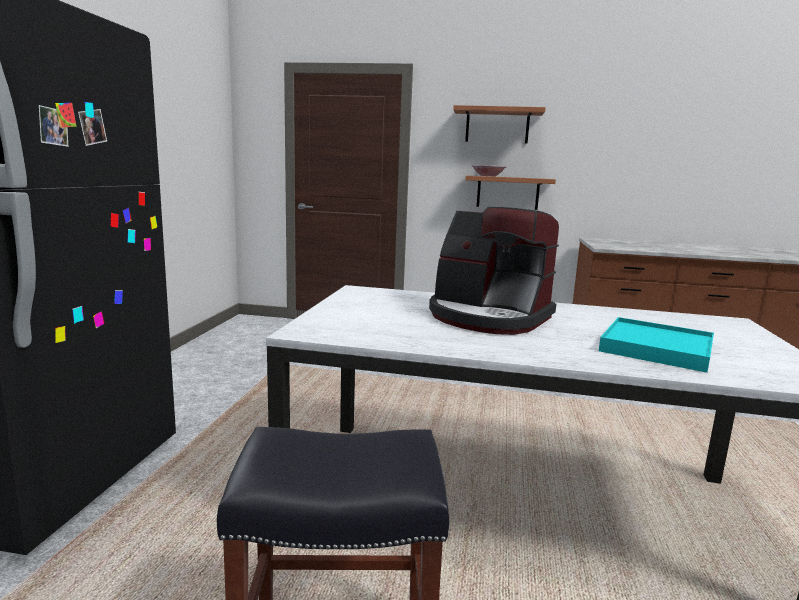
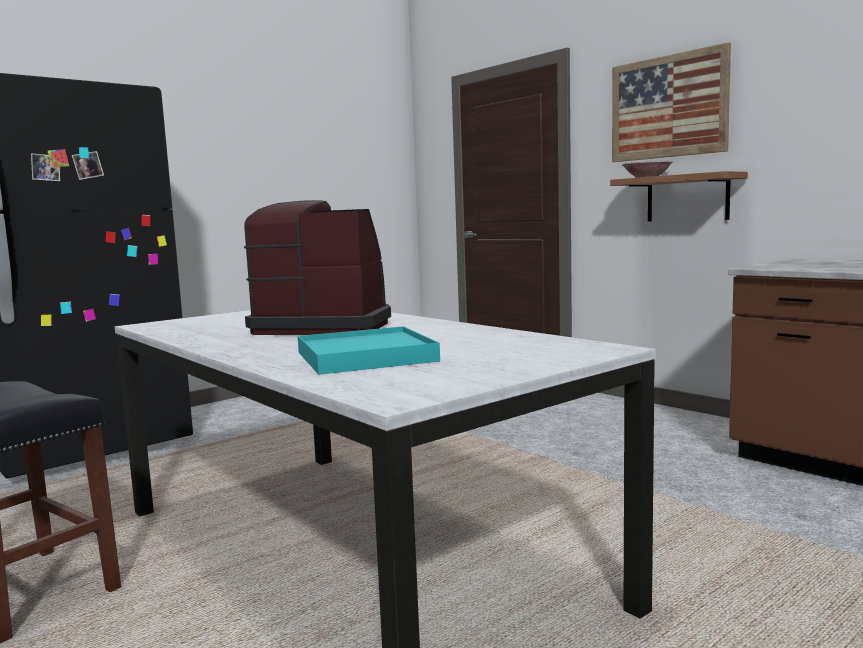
camera: 40 degrees right, 5 degrees down
coffee machine [429,207,559,335] -> coffee machine turned 120 degrees clockwise [244,200,391,335]
shelf [453,105,546,144] -> picture [612,42,731,162]

